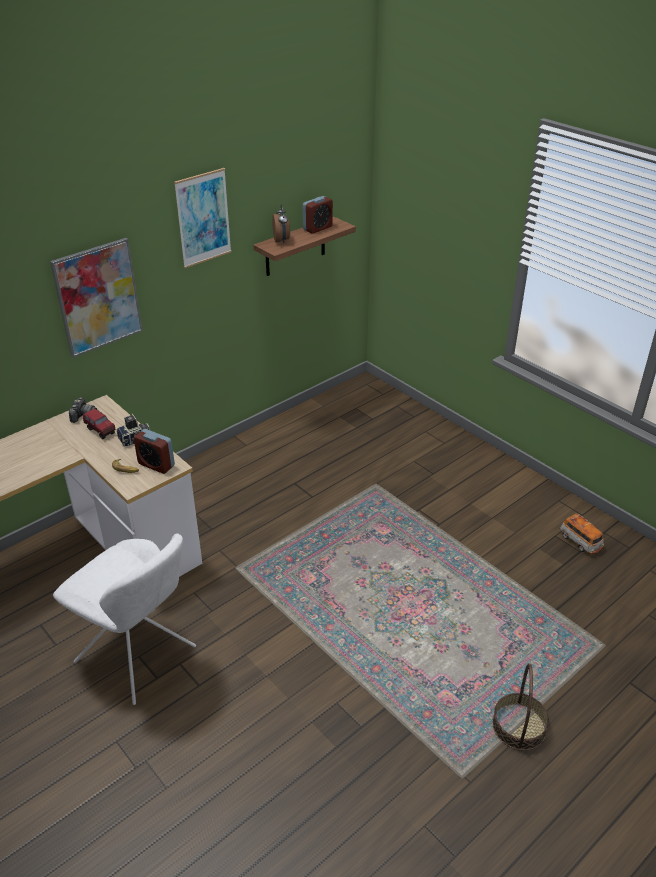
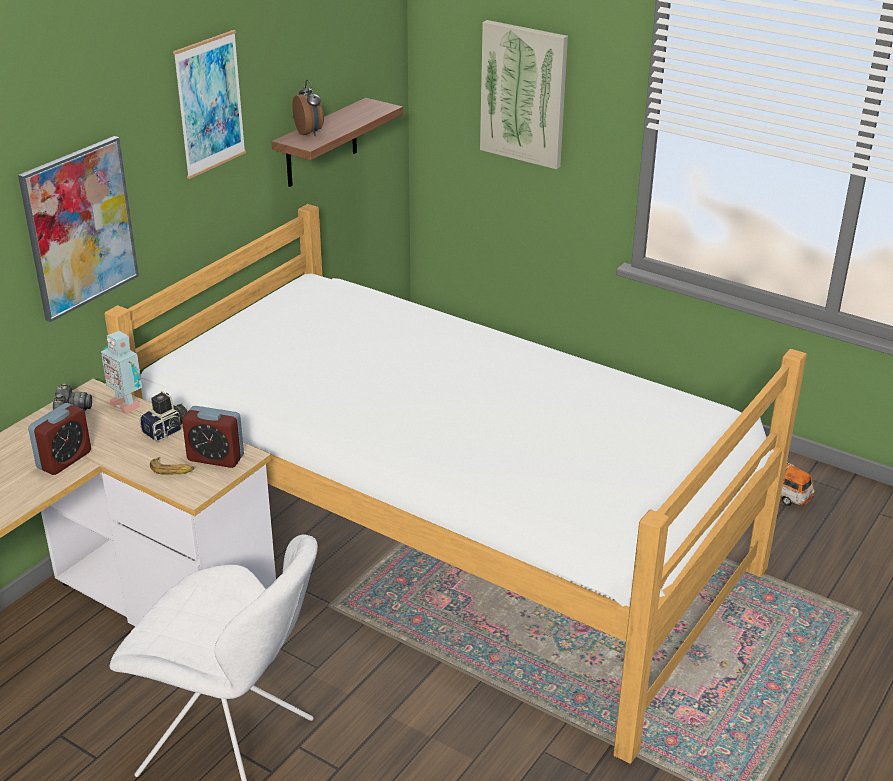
camera: 15 degrees left, 5 degrees down
toy truck [83,409,115,439] -> none
alarm clock [303,196,333,234] -> alarm clock moved to [28,403,91,475]
basket [492,663,549,751] -> none
none -> toy robot [101,331,142,414]
none -> bed [105,204,807,764]
none -> picture [480,20,568,169]

